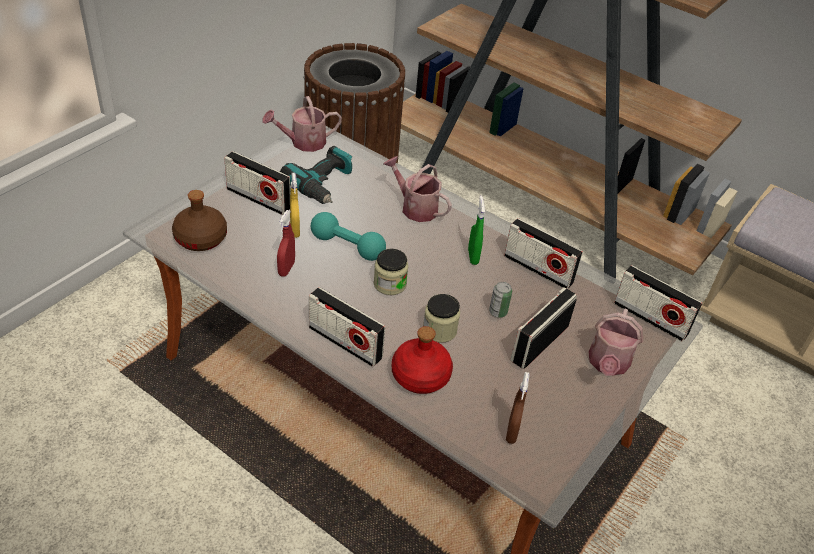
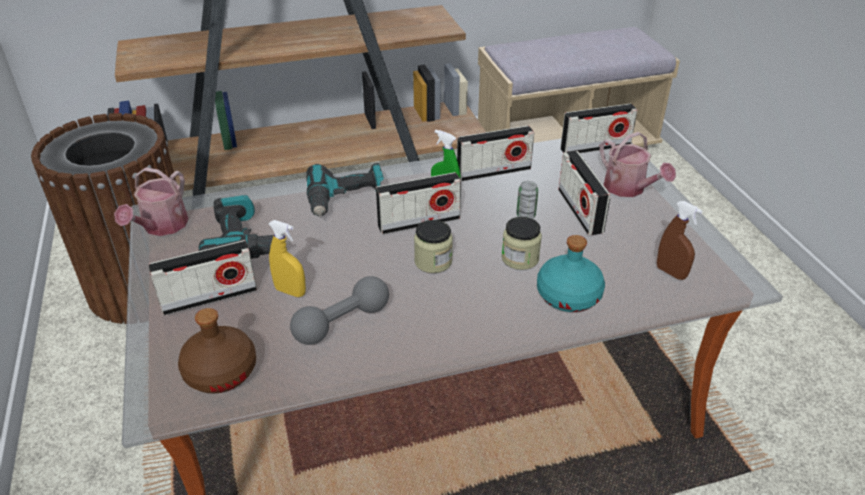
camera: 50 degrees left, 5 degrees down
red spray bottle [277,210,295,277] -> grey dumbbell [290,276,389,345]
radio [309,287,385,367] -> radio moved to [376,172,461,234]
turquoise dumbbell [311,212,386,261] -> none
watering can [383,156,452,222] -> power drill [306,163,384,217]
red bottle [392,326,453,394] -> turquoise bottle [537,235,605,312]

